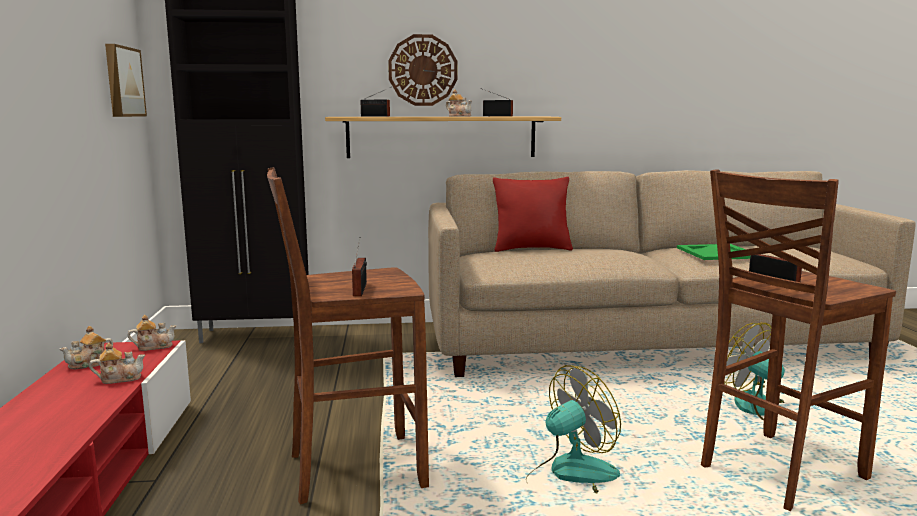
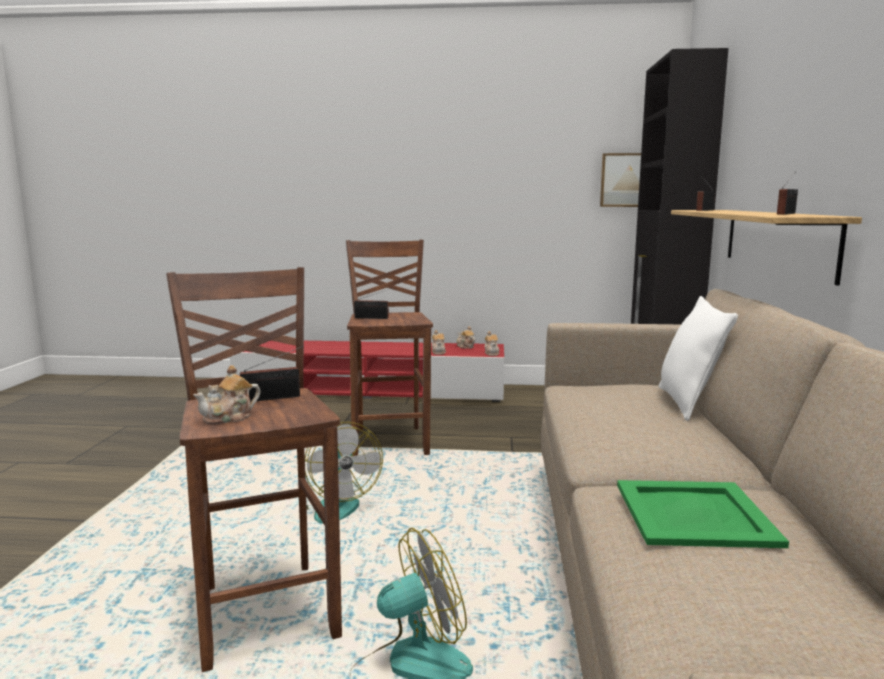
camera: 100 degrees right, 0 degrees up
wall clock [388,34,457,106] -> none
teapot [446,89,472,116] -> teapot moved to [193,365,260,424]
red pillow [493,177,573,252] -> white pillow [658,296,738,421]

